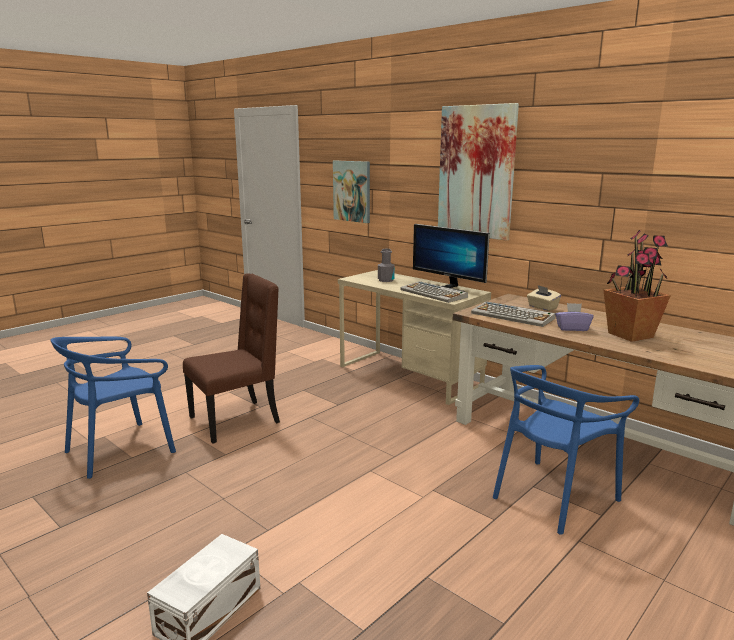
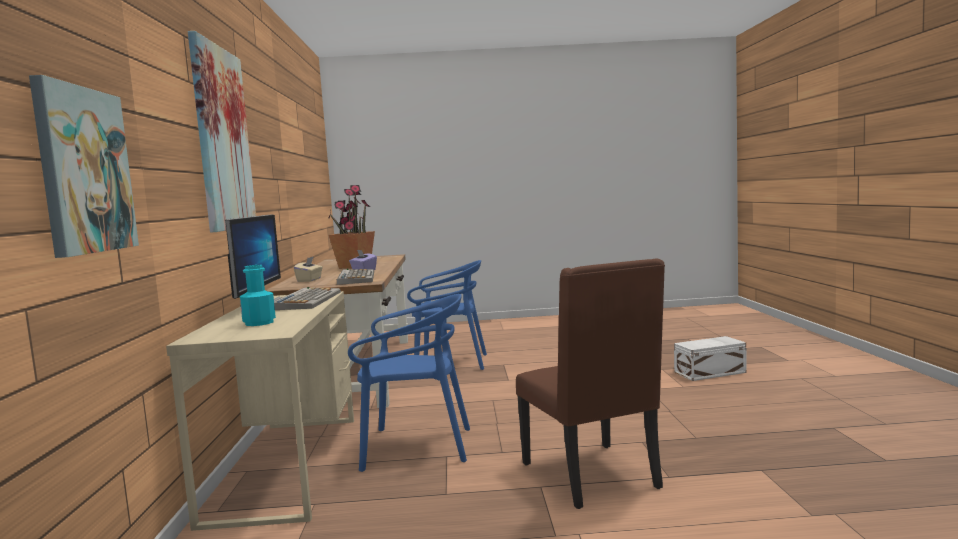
camera: 135 degrees left, 10 degrees down
blue chair [51,337,176,479] -> blue chair moved to [348,294,470,472]
brown chair [183,273,280,444] -> brown chair turned 120 degrees counterclockwise [516,259,665,509]
grey bottle [378,249,395,282] -> turquoise bottle [240,265,276,326]

